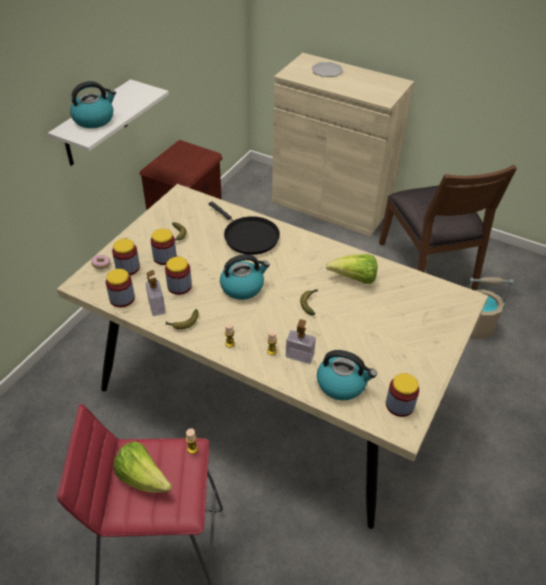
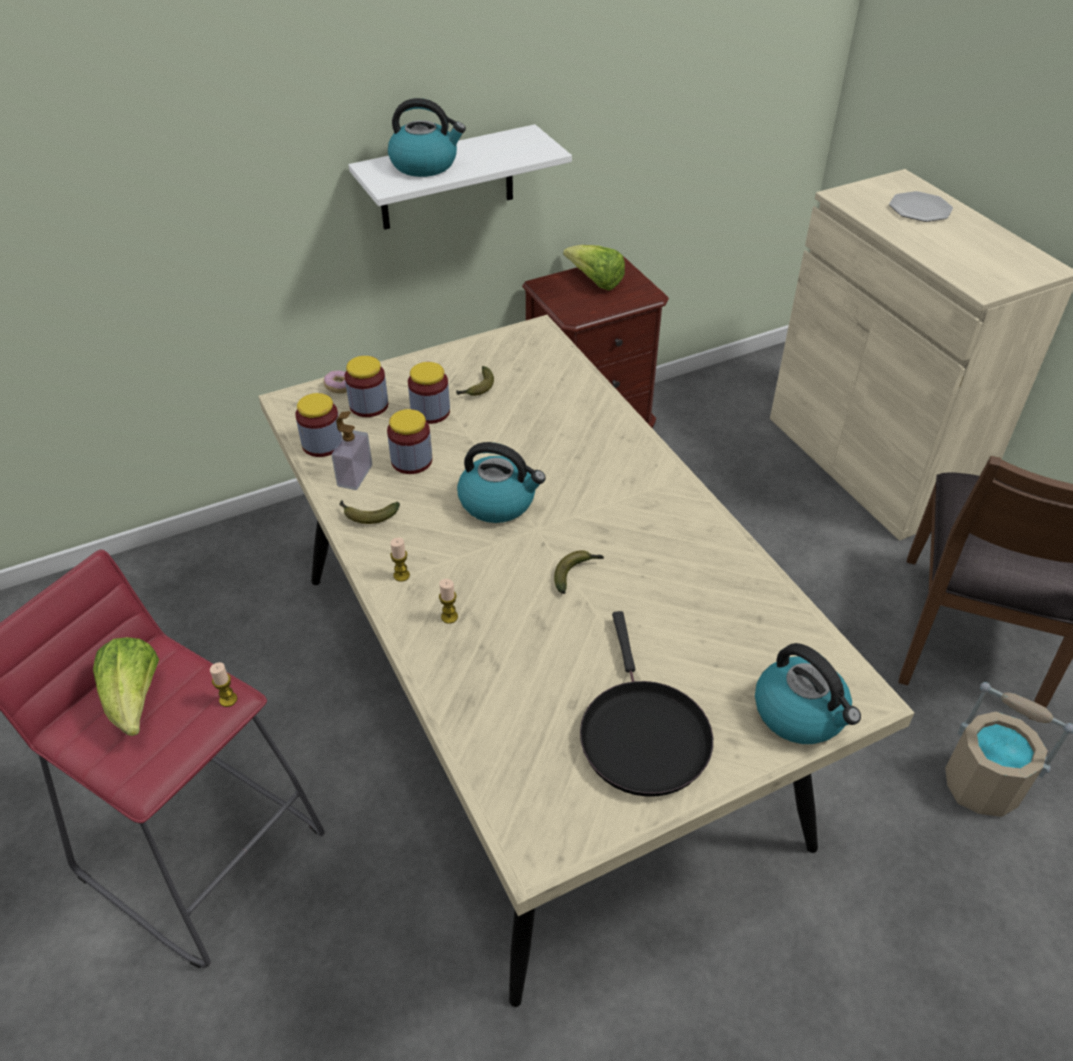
camera: 35 degrees right, 0 degrees up
black frying pan [209,201,280,255] -> black frying pan moved to [580,611,713,797]
soap dispenser [286,319,316,364] -> none
kettle [317,350,377,400] -> kettle moved to [755,643,861,744]
lettuce [326,254,377,284] -> lettuce moved to [563,245,625,291]
jar [386,373,419,417] -> none

